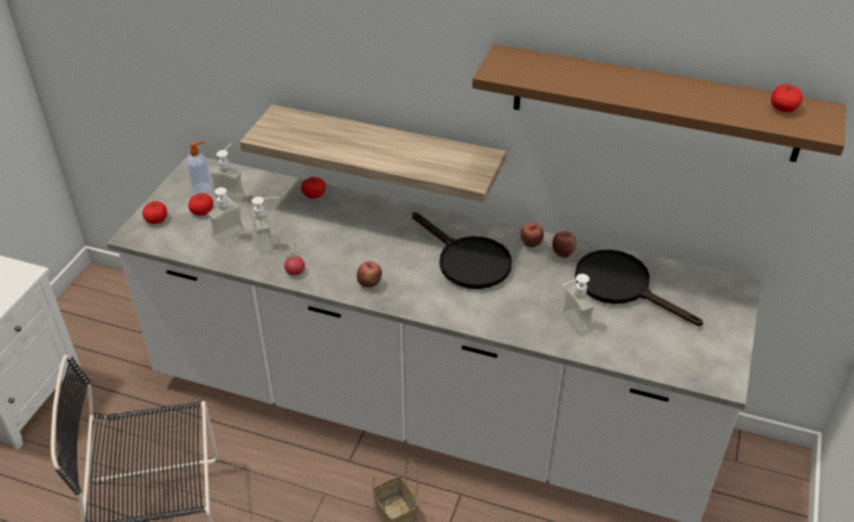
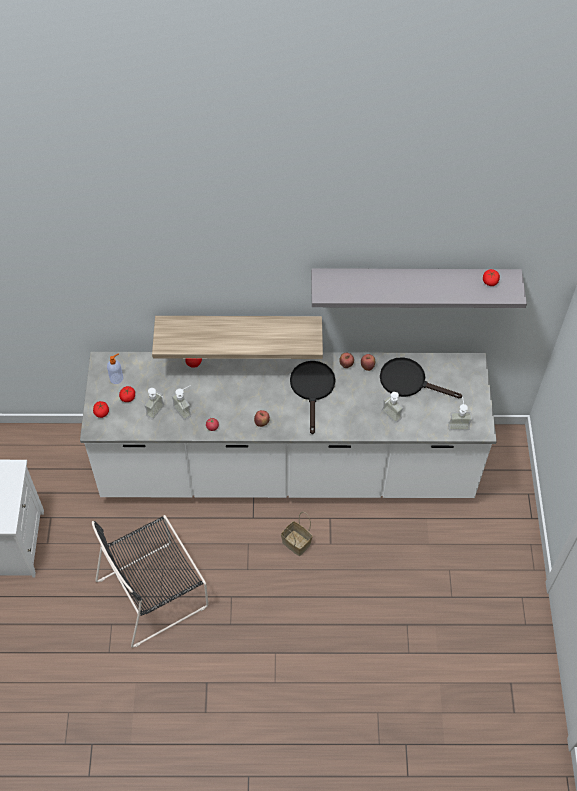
camera: 20 degrees left, 15 degrees up
soap dispenser [210,143,245,202] -> soap dispenser moved to [448,396,472,430]
black frying pan [412,212,512,289] -> black frying pan turned 120 degrees counterclockwise [290,361,335,434]
brown shelf [472,44,846,162] -> grey shelf [311,268,527,308]

